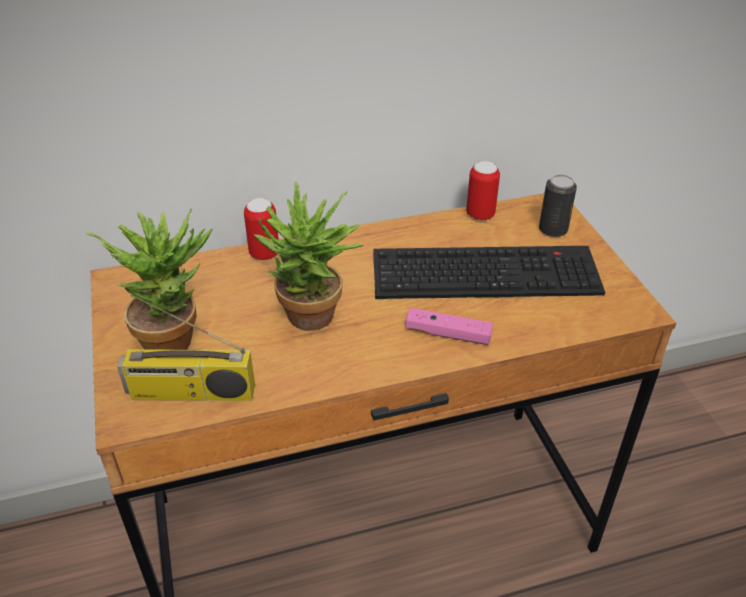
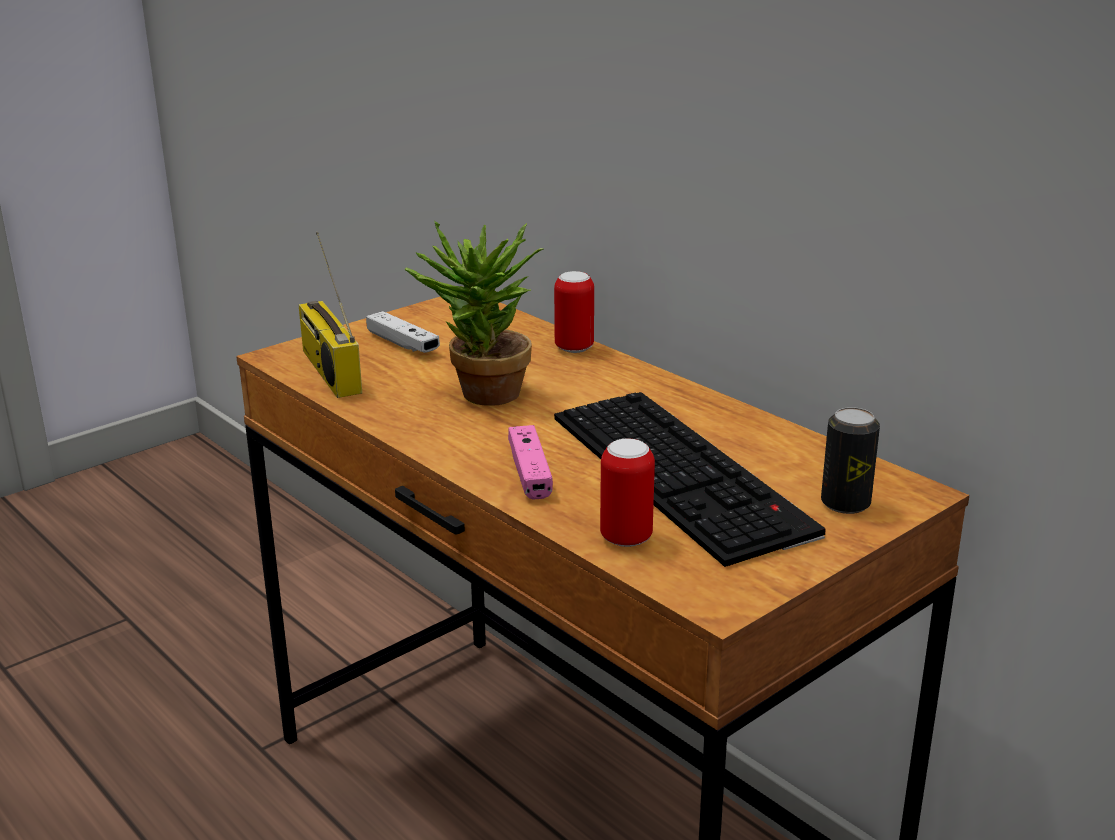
camera: 65 degrees right, 15 degrees down
potted plant [86,209,212,350] -> white game controller [366,311,440,353]
can [466,161,500,220] -> can moved to [600,438,655,547]

